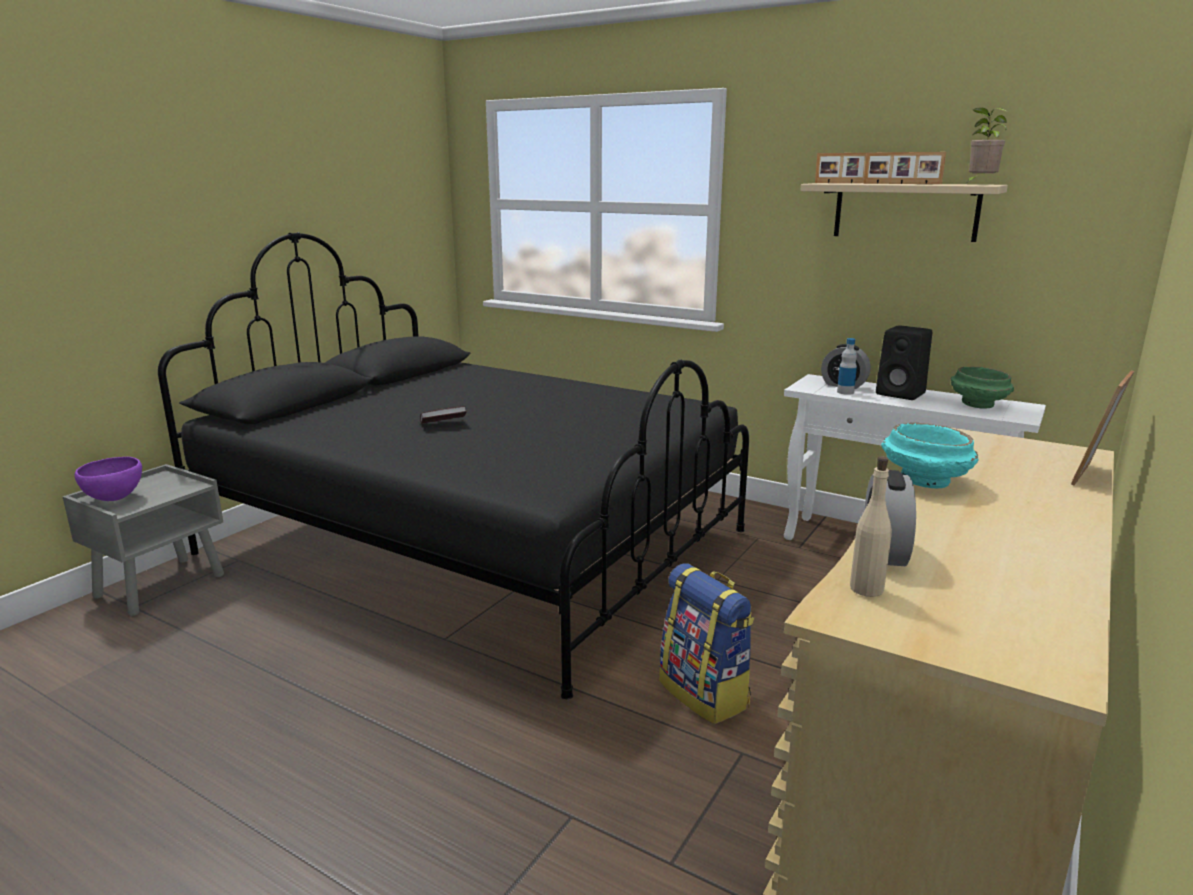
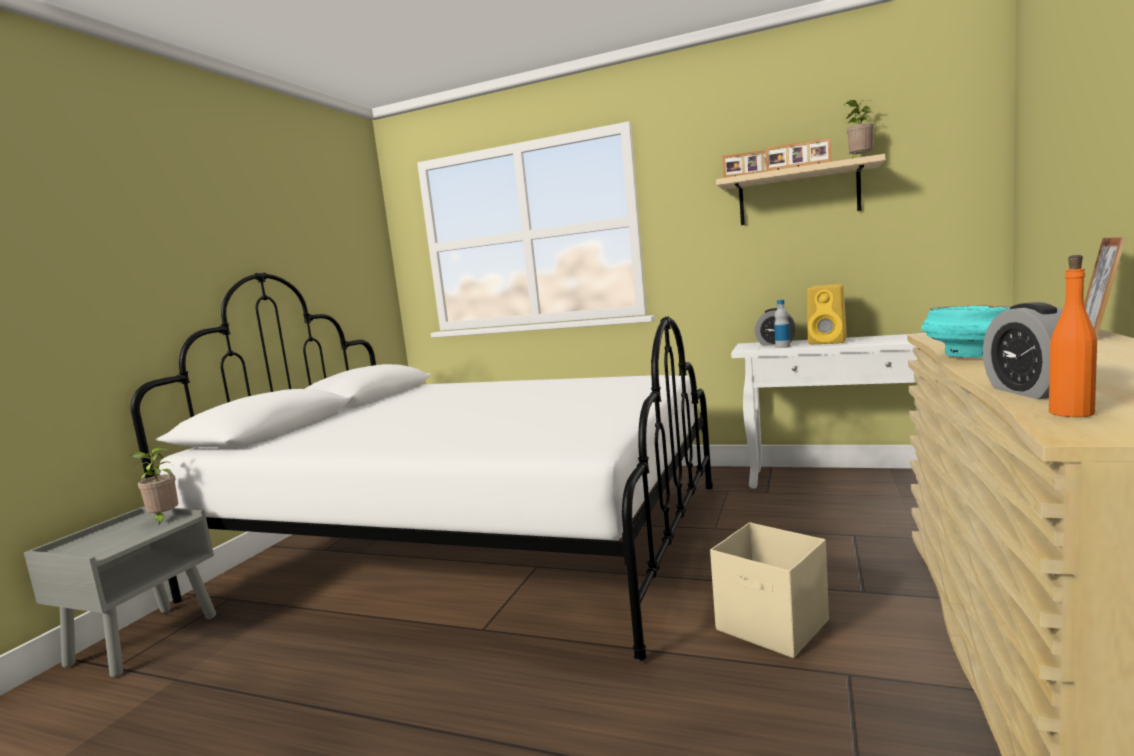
camera: 10 degrees left, 10 degrees down
purple bowl [75,457,142,501] -> none
black bed [158,232,749,699] -> white bed [131,273,713,661]
book [420,406,467,424] -> none
backpack [659,563,754,724] -> beige storage box [710,522,829,658]
beige bottle [850,456,892,597] -> orange bottle [1049,255,1097,417]
black speaker [876,325,932,400] -> yellow speaker [807,284,847,344]
green bowl [951,367,1014,408] -> none
none -> potted plant [130,448,179,527]

